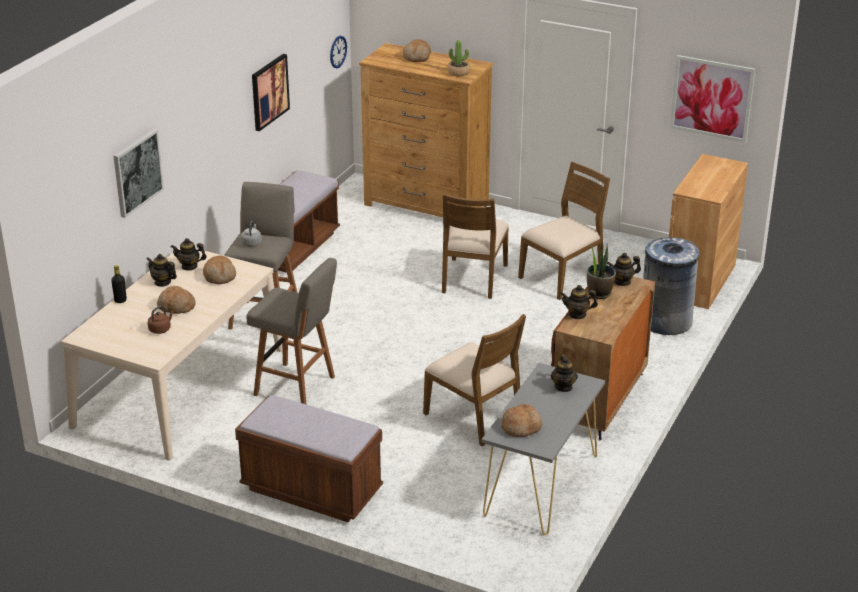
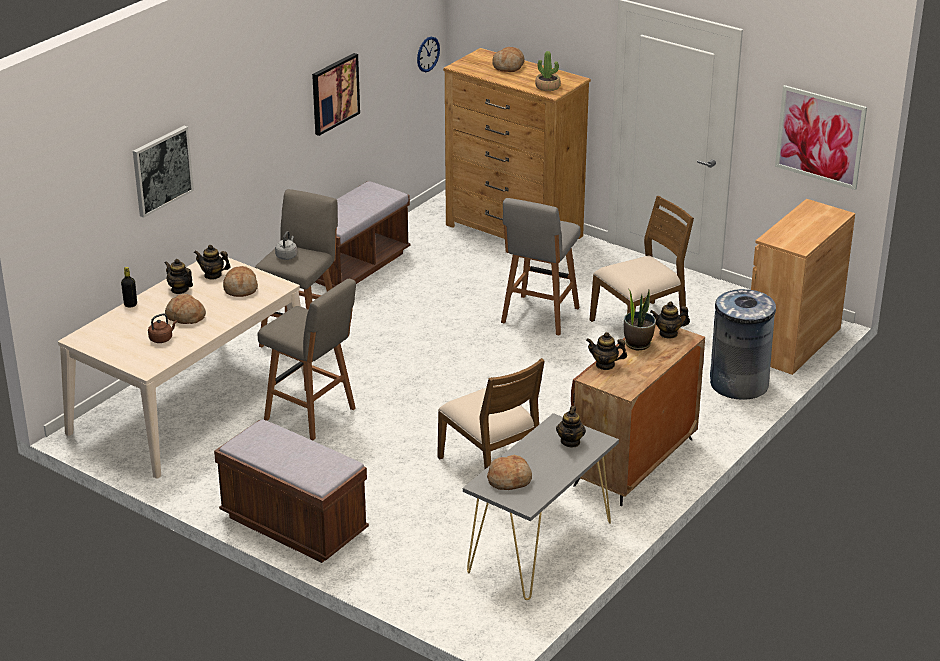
camera: 10 degrees right, 0 degrees up
brown chair [442,193,509,299] -> grey stool [501,198,581,335]

